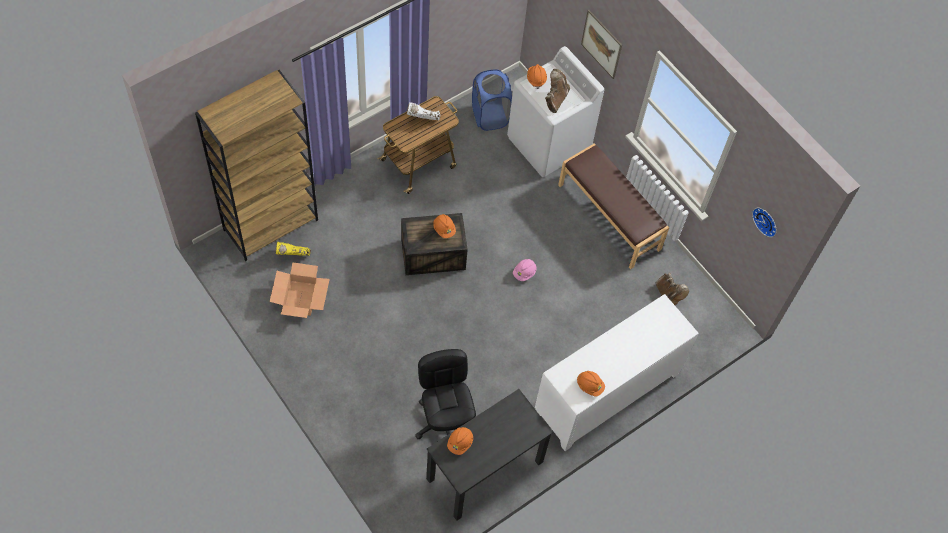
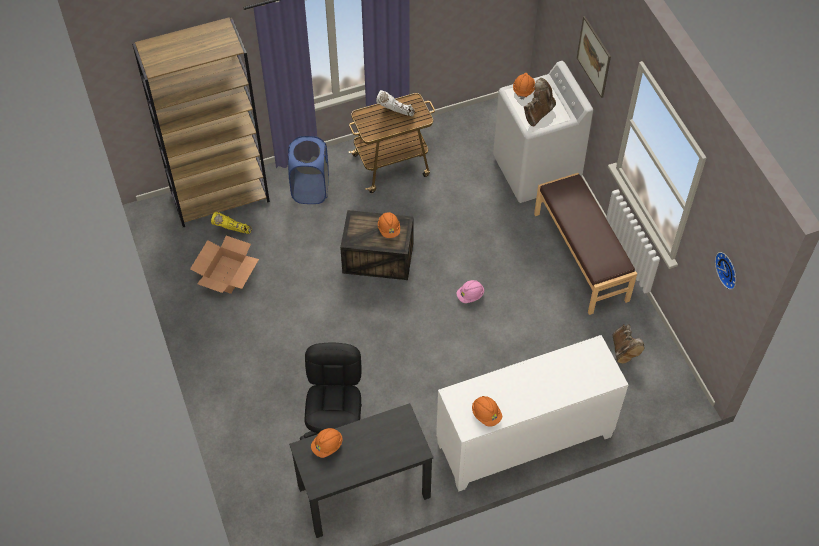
camera: 20 degrees right, 5 degrees down
blue laundry basket [472,69,512,131] -> blue laundry basket moved to [288,136,329,204]

